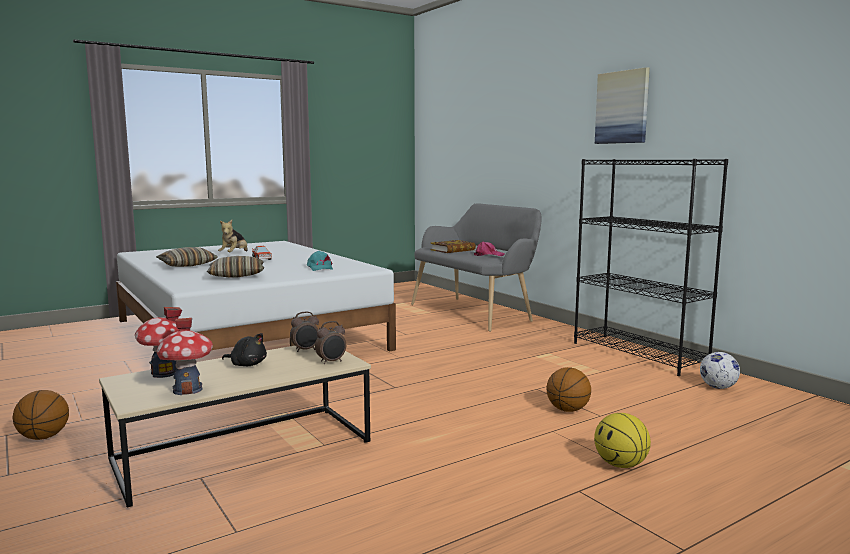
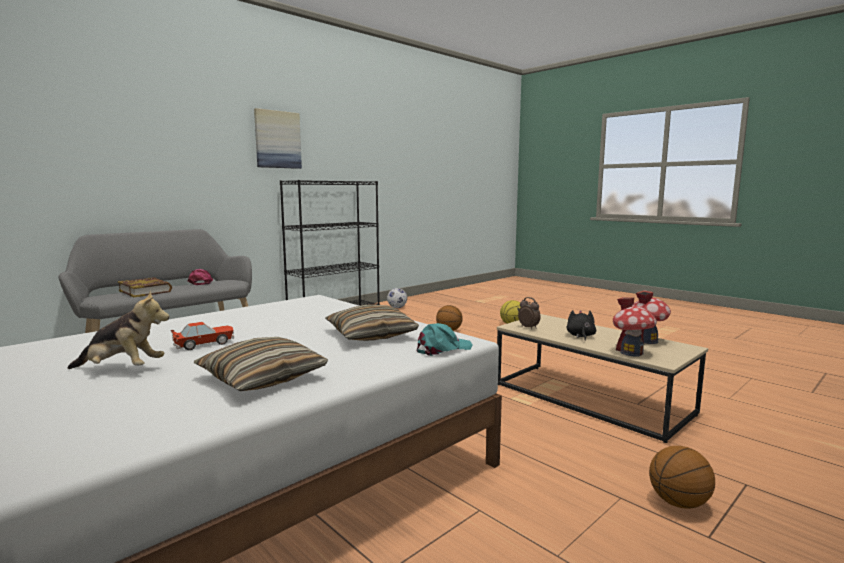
camera: 100 degrees left, 0 degrees up
turquoise cap [307,251,333,271] -> turquoise cap moved to [417,323,473,356]
alarm clock [315,321,346,364] -> none

